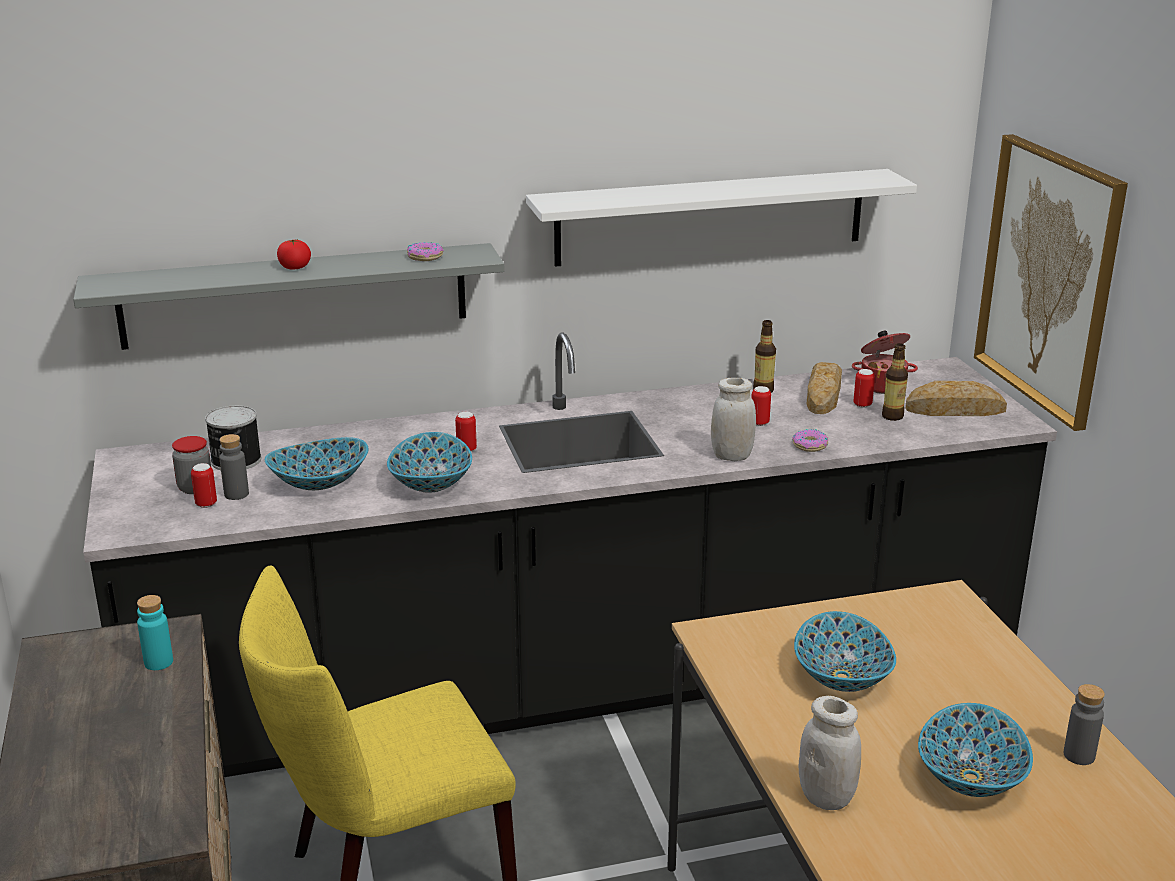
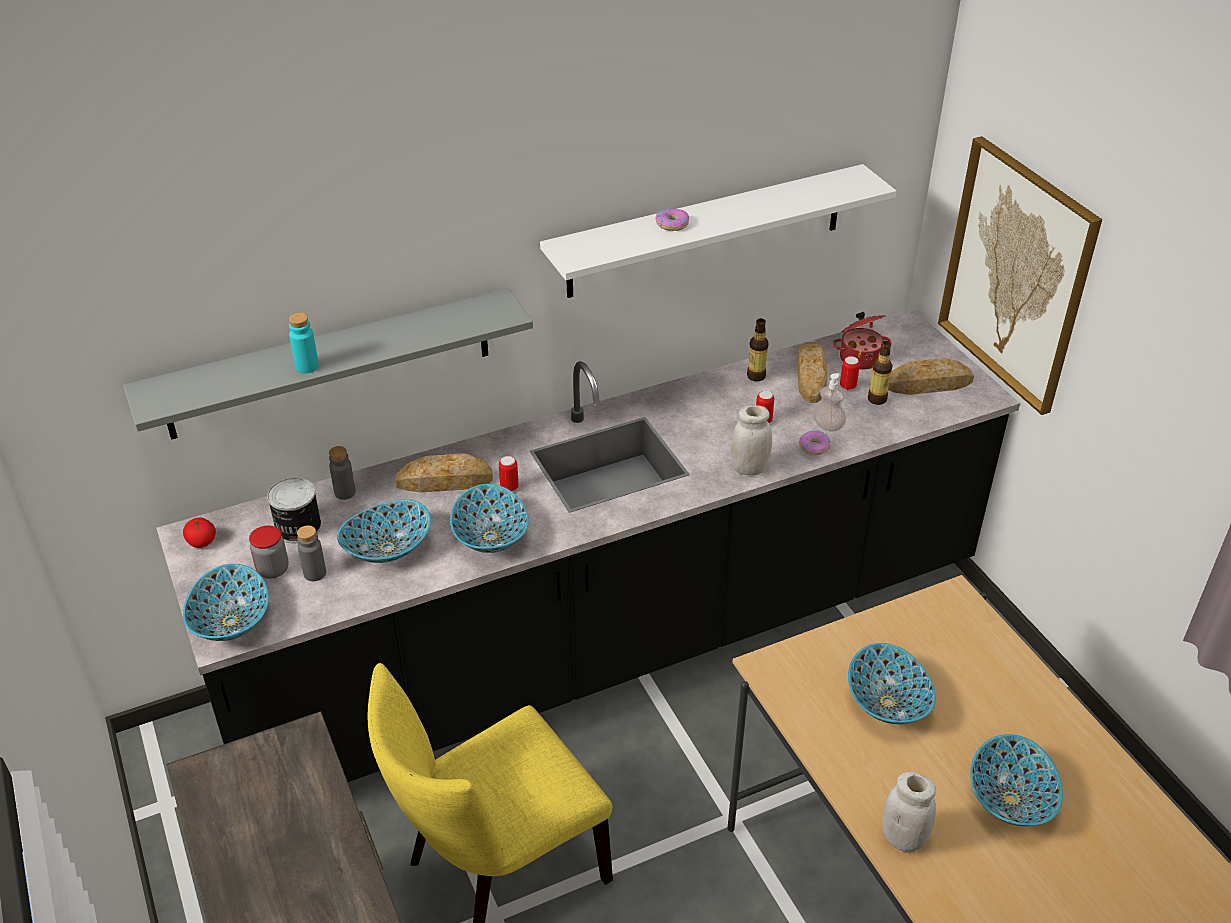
camera: 10 degrees left, 15 degrees up
turquoise bottle [137,595,173,670] -> turquoise bottle moved to [288,312,319,374]
can [191,463,217,508] -> none
tomato [277,239,311,270] -> tomato moved to [183,517,216,548]
donut [407,242,444,261] -> donut moved to [656,208,689,231]
grey bottle [1064,684,1105,765] -> grey bottle moved to [329,446,356,500]
none -> bowl [183,564,269,641]
none -> bread [396,453,493,493]
none -> soap dispenser [813,373,846,432]

